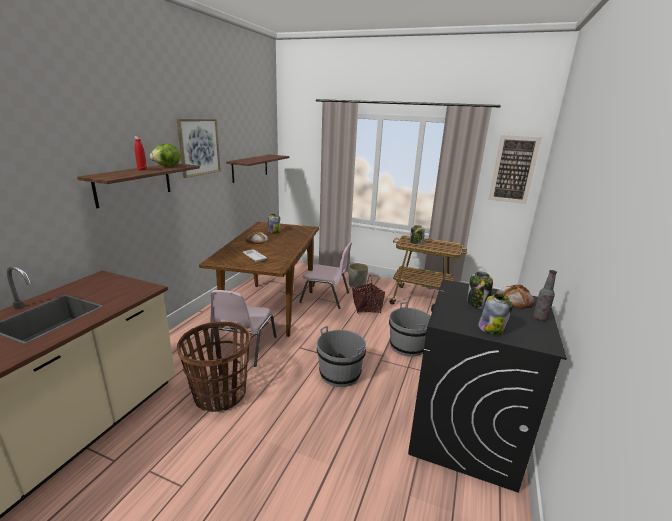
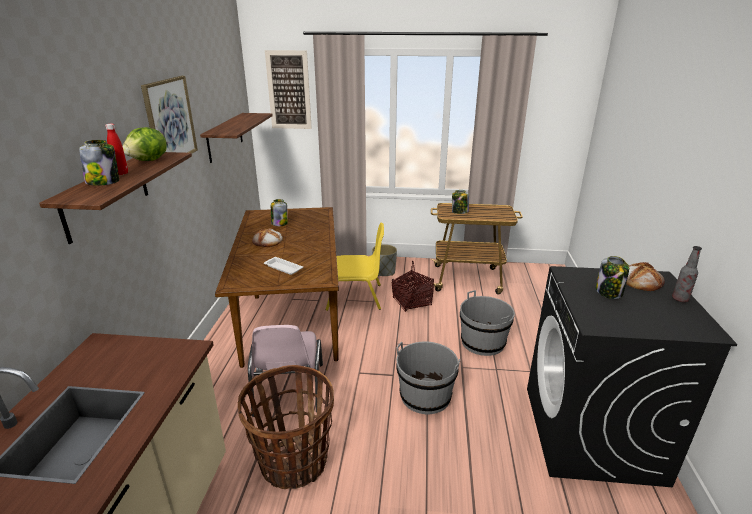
camera: 15 degrees left, 5 degrees up
pink chair [299,242,352,309] -> yellow chair [326,222,384,311]
jar [478,294,513,335] -> jar moved to [79,140,119,186]
picture [489,135,542,204] -> picture moved to [265,50,312,129]

